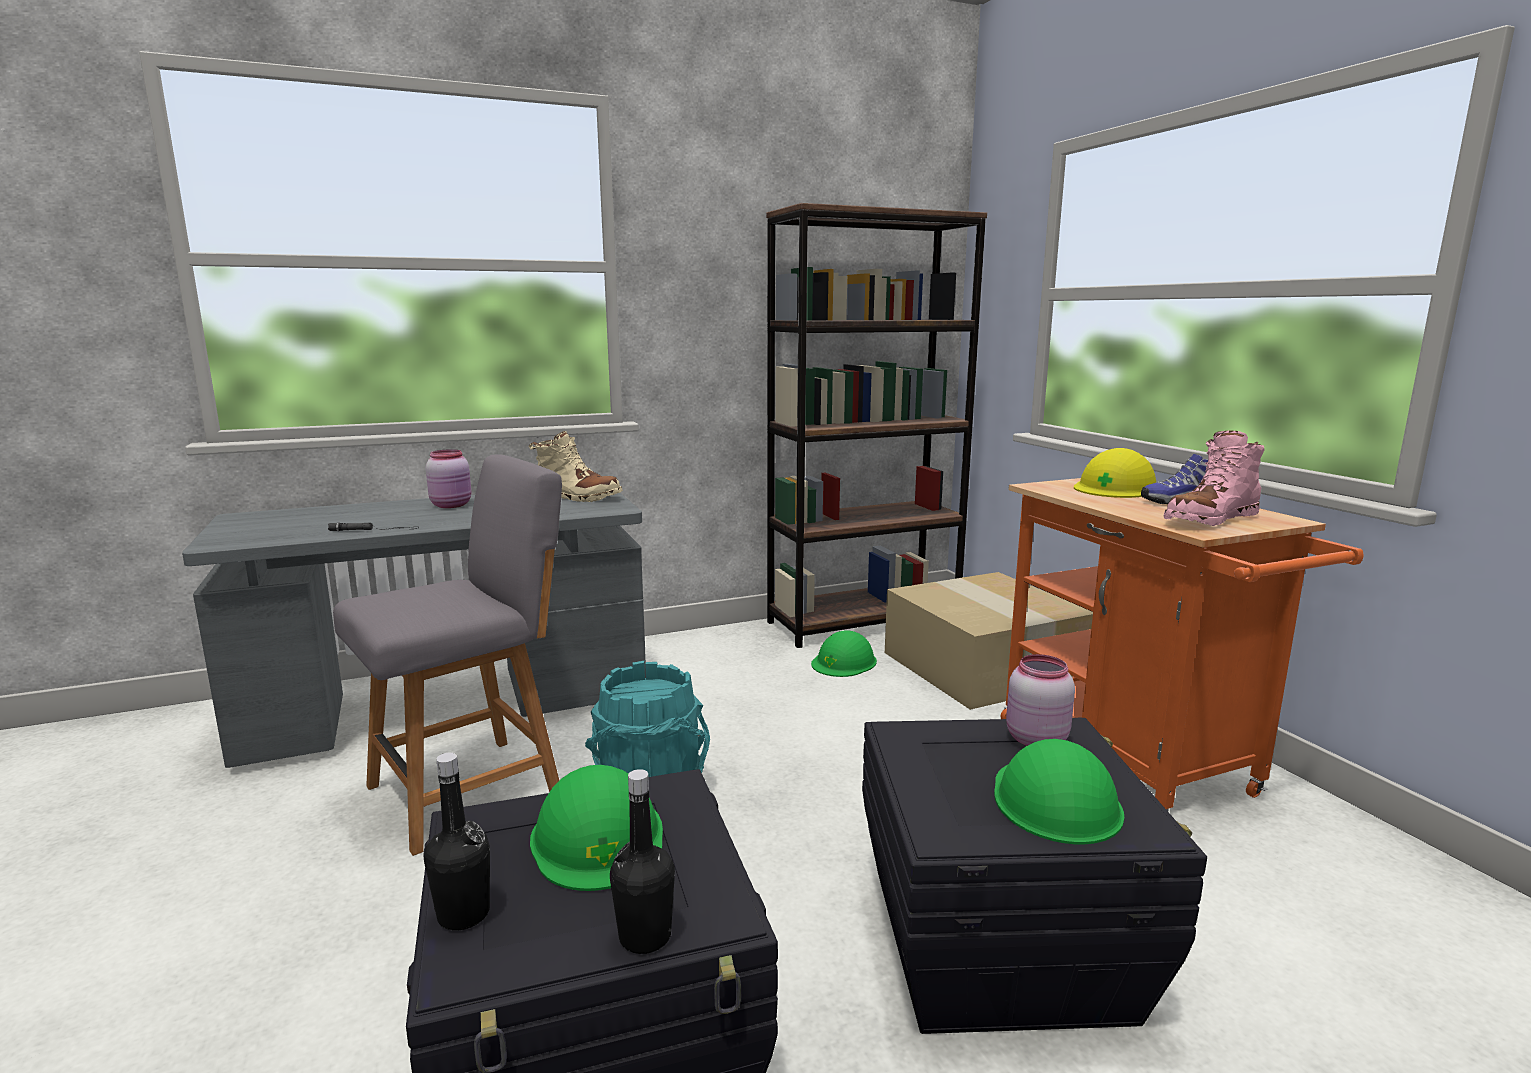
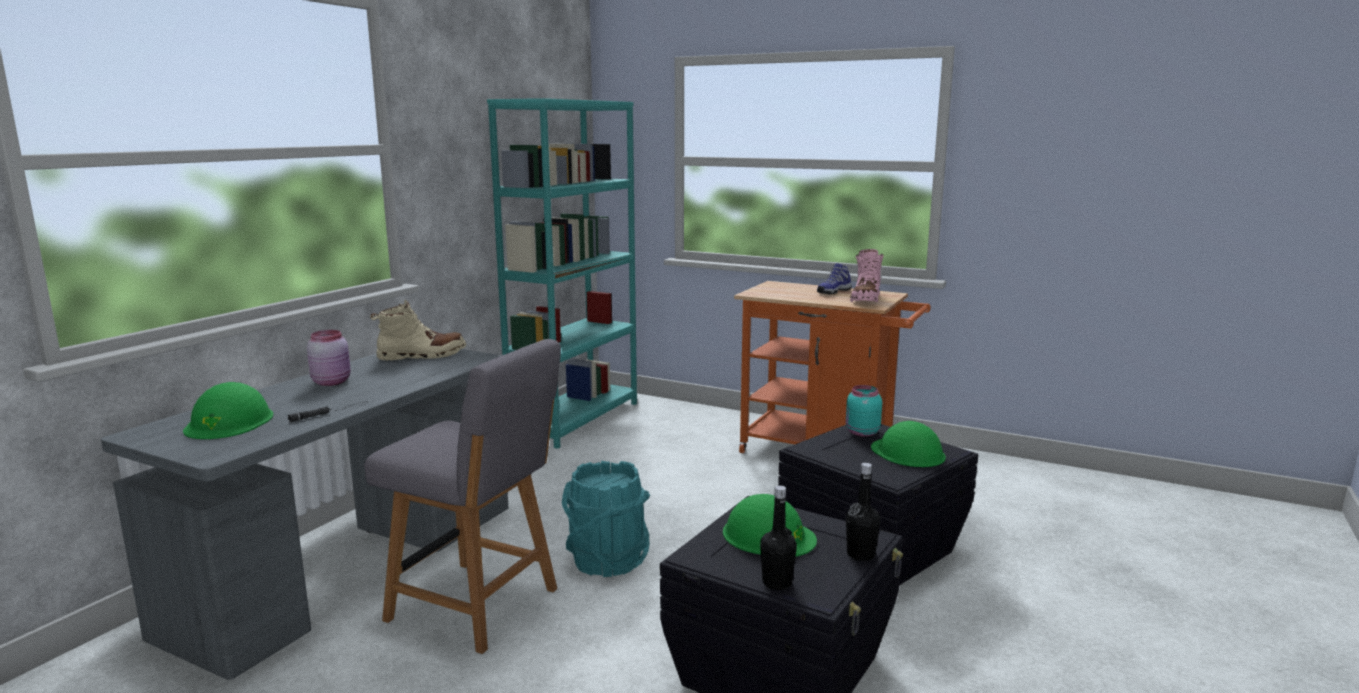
camera: 40 degrees left, 0 degrees up
grey chair [333,454,562,856] -> grey chair turned 105 degrees clockwise [364,339,561,654]
brown bookcase [766,203,987,648] -> turquoise bookcase [487,98,637,449]
green hard hat [811,630,877,677] -> green hard hat moved to [183,382,273,439]
cardboard box [885,572,1093,710] -> none
pink jar [1006,654,1075,746] -> turquoise jar [846,385,882,437]
yellow hard hat [1074,448,1156,498] -> none

